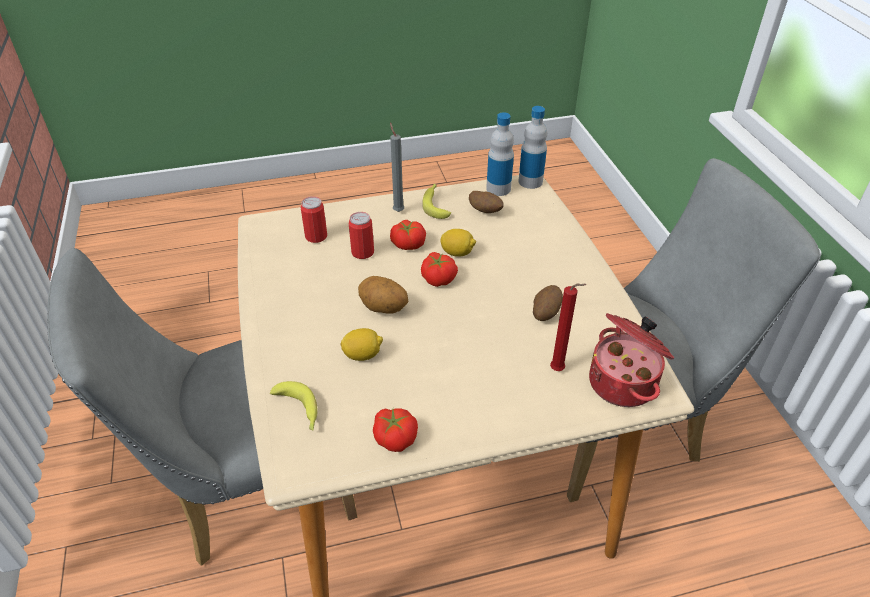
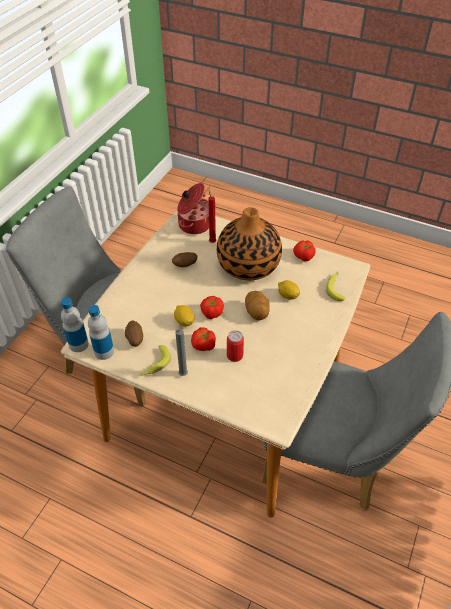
camera: 140 degrees left, 5 degrees up
can [301,196,327,243] -> none
none -> vase [217,207,282,280]

